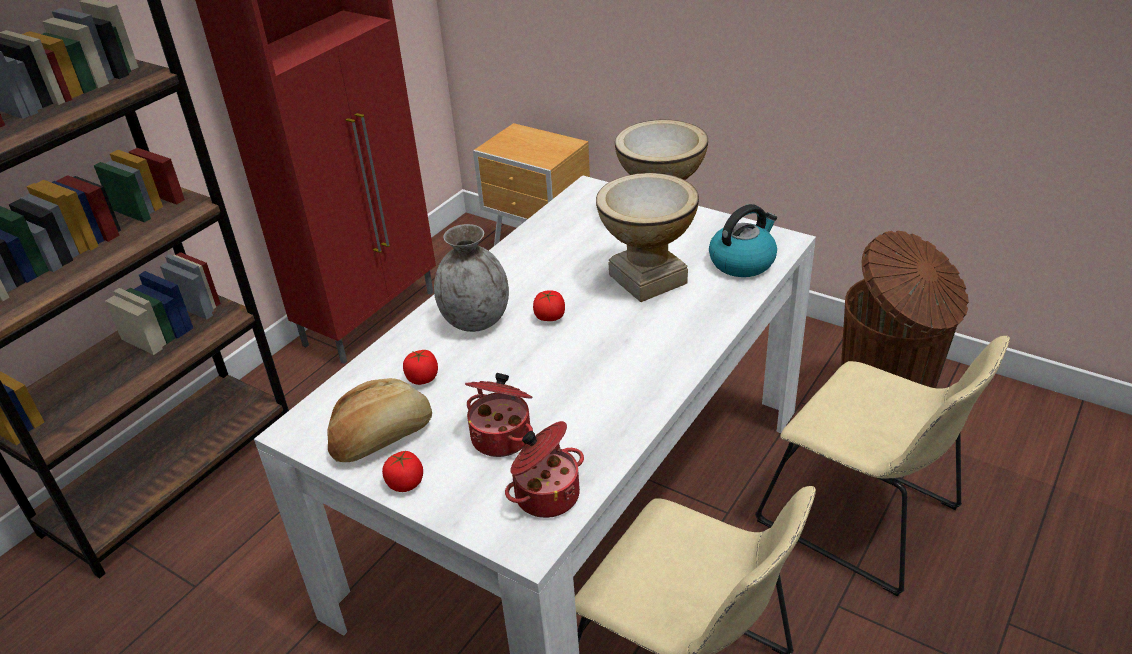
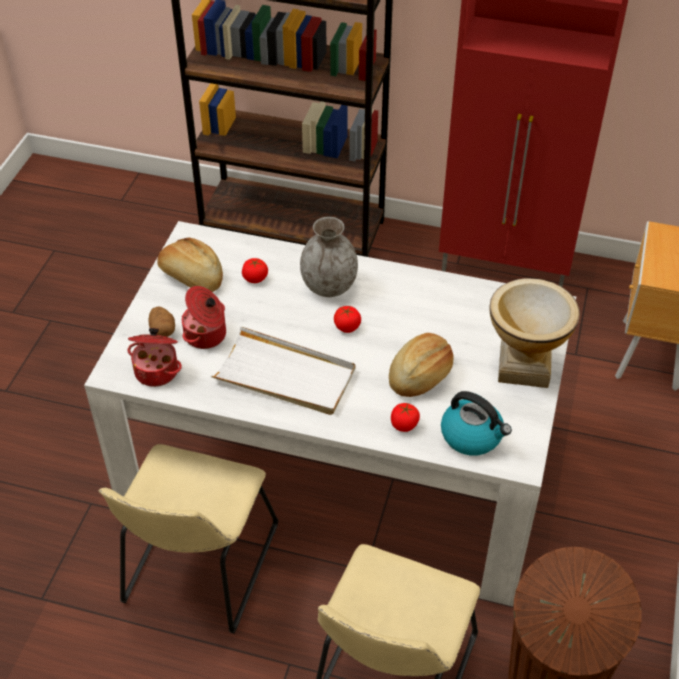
camera: 70 degrees right, 10 degrees up
tomato [382,451,423,492] -> tomato moved to [391,403,420,432]
vase [596,173,699,302] -> bread [389,333,454,397]
none -> potato [149,307,175,337]
none -> white tray [211,326,356,415]

